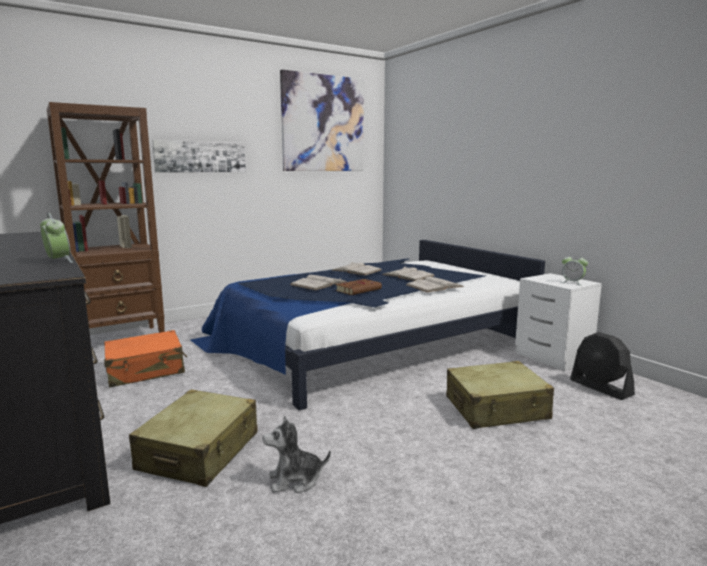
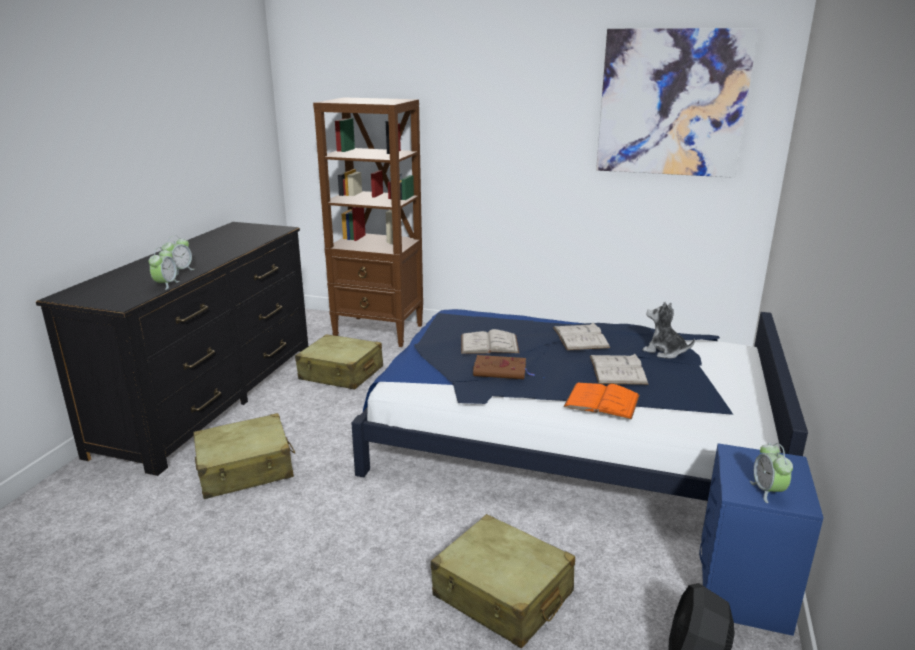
camera: 50 degrees right, 10 degrees up
orange suitcase [104,330,187,387] -> beige suitcase [295,334,383,390]
picture [152,140,246,172] -> none
plush toy [262,416,331,493] -> plush toy moved to [643,302,695,359]
white book [407,277,464,292] -> orange book [563,383,640,420]
white nightstand [515,273,602,371] -> blue nightstand [699,443,824,636]
none -> alarm clock [162,236,194,275]

